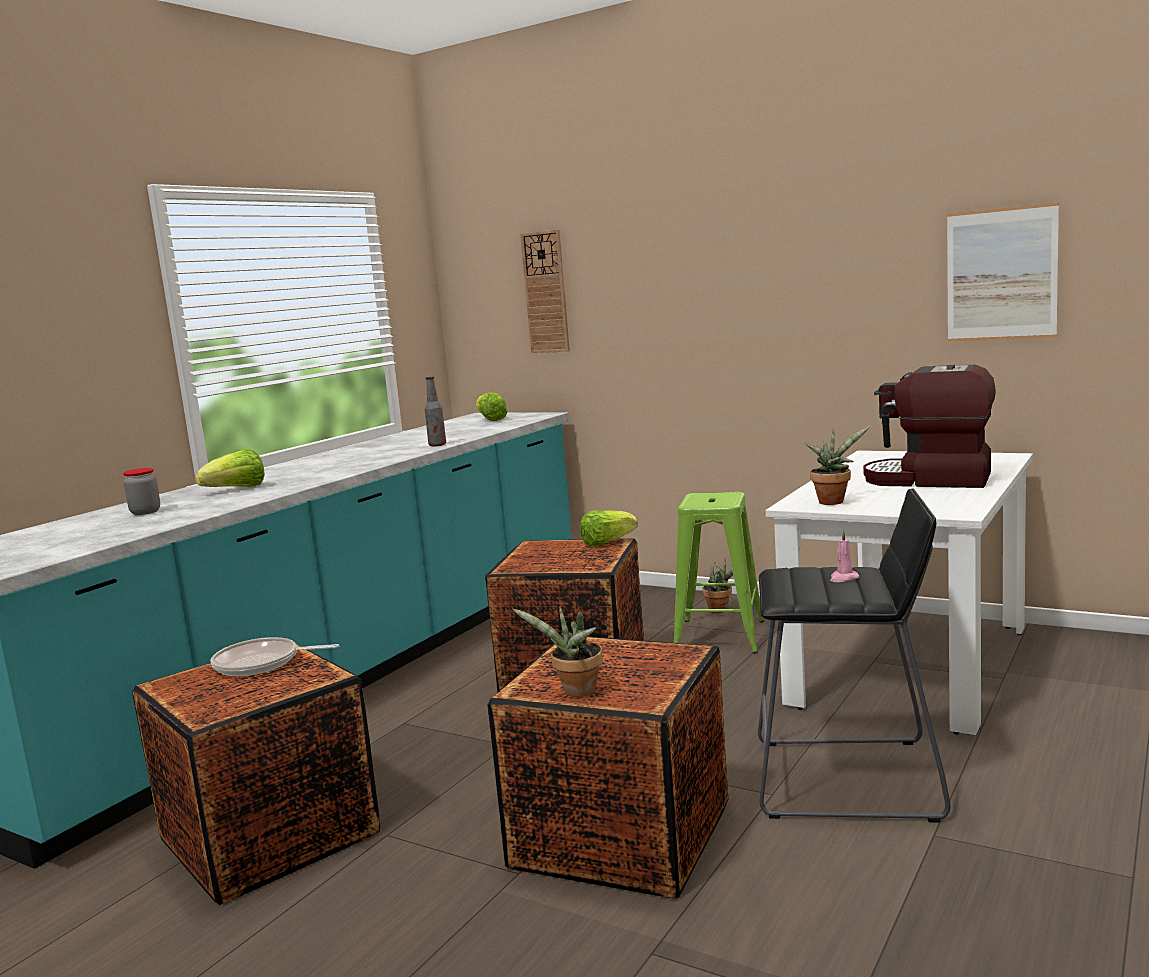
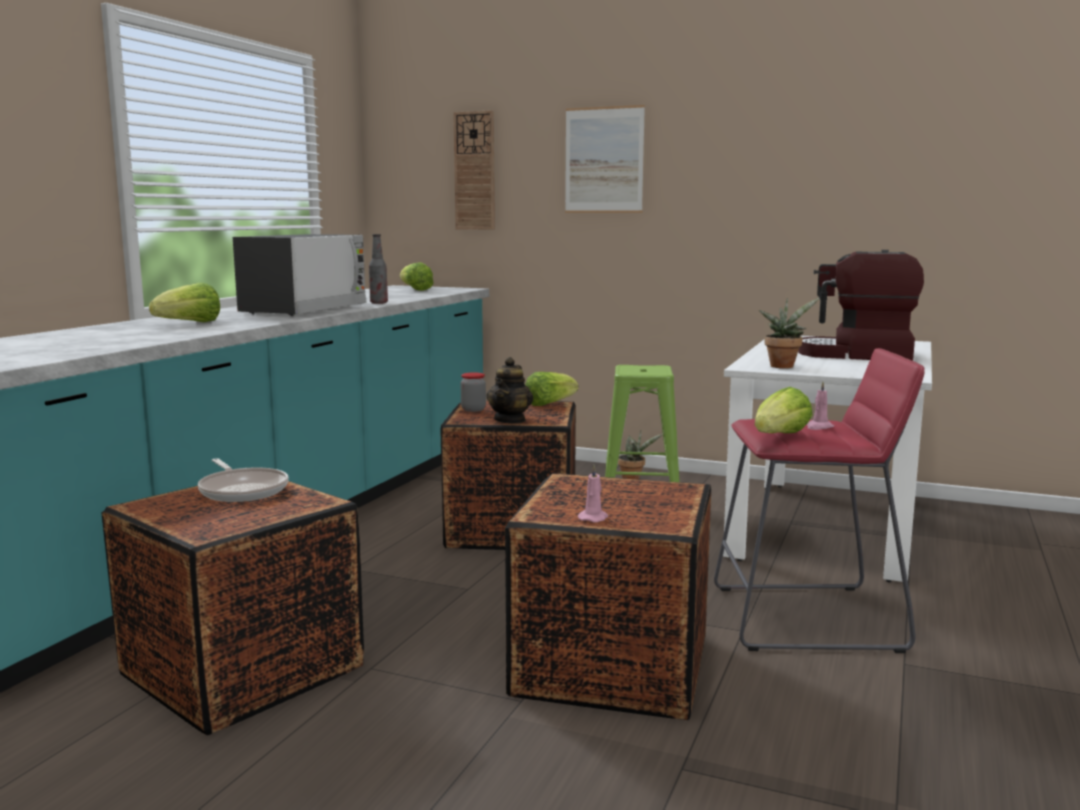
camera: 10 degrees left, 0 degrees up
jar [123,468,160,515] -> jar moved to [461,372,486,412]
frying pan [210,637,339,676] -> frying pan turned 120 degrees counterclockwise [198,458,289,502]
potted plant [512,607,603,697] -> pink candle [578,465,608,522]
black stool [758,488,951,822] -> red stool [714,348,925,653]
picture [947,202,1059,342] -> picture moved to [565,105,645,213]
none -> microwave [233,234,367,316]
none -> teapot [486,357,533,424]
none -> lettuce [755,387,813,433]

